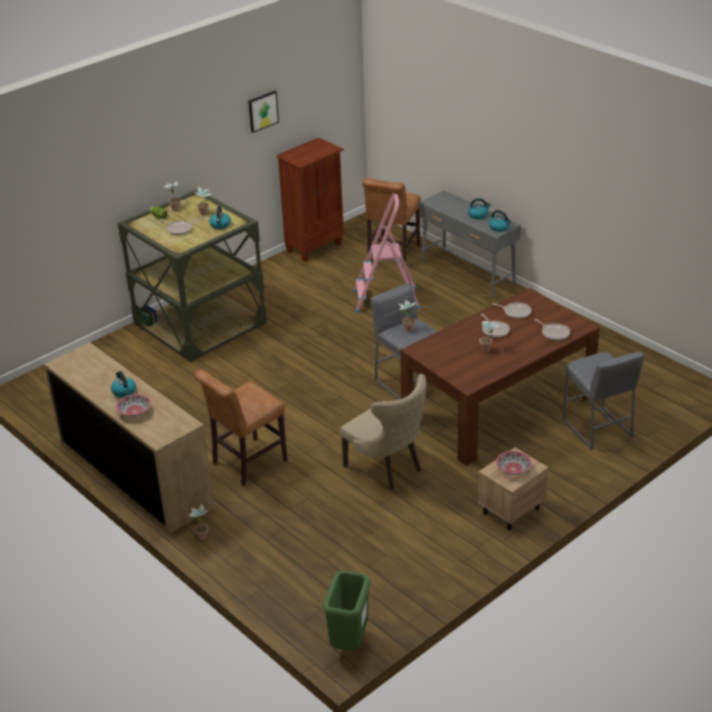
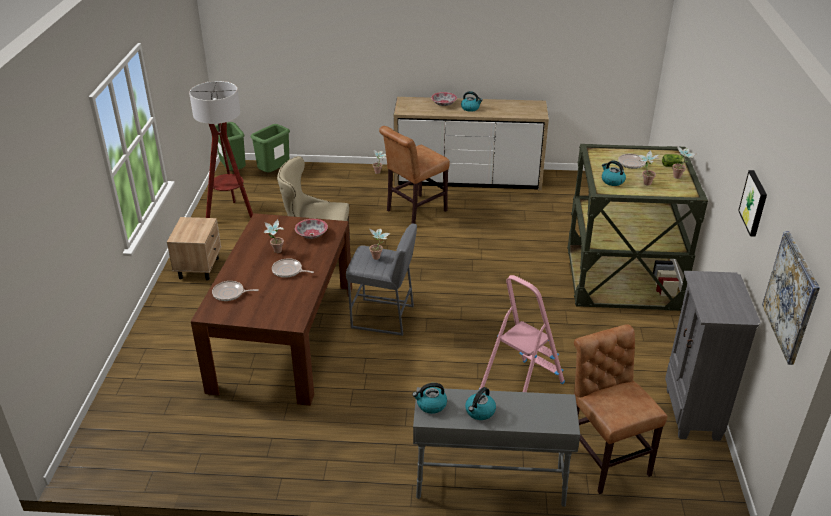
camera: 135 degrees right, 0 degrees up
brown chair [194,369,288,486] -> brown chair turned 135 degrees counterclockwise [379,126,450,224]
brown cabinet [276,138,344,262] -> grey cabinet [665,271,761,441]
frying pan [492,302,531,319] -> none
bowl [496,451,532,475] -> bowl moved to [295,219,328,239]
grey stool [563,352,645,450] -> none
none -> floor lamp [189,81,253,218]
none -> green trash can [251,124,290,172]
none -> picture [762,231,820,365]

